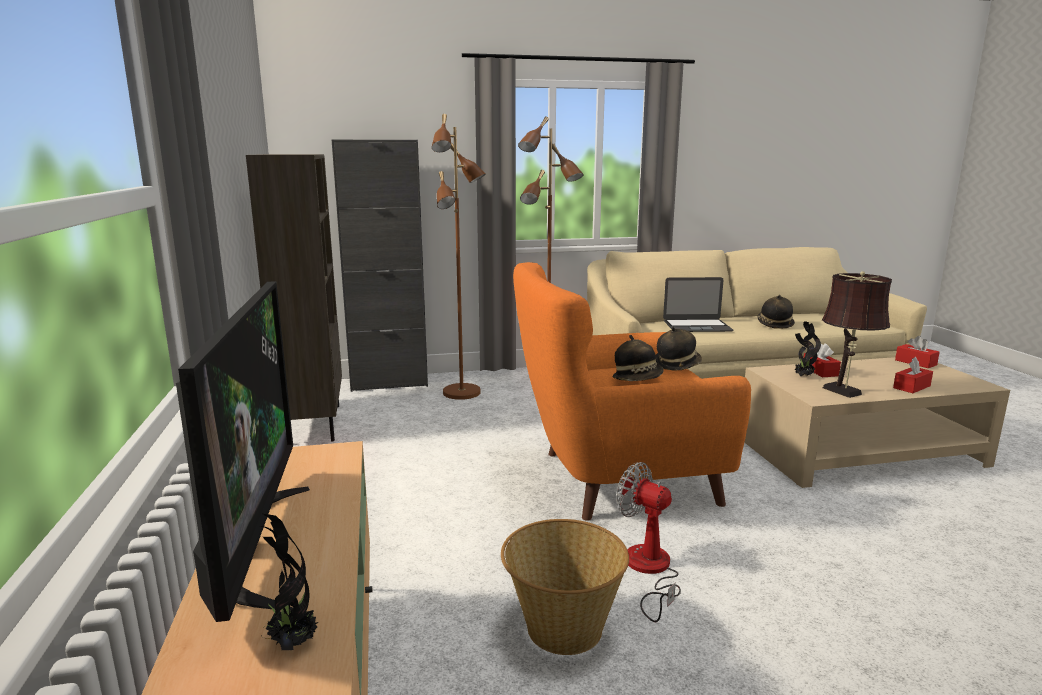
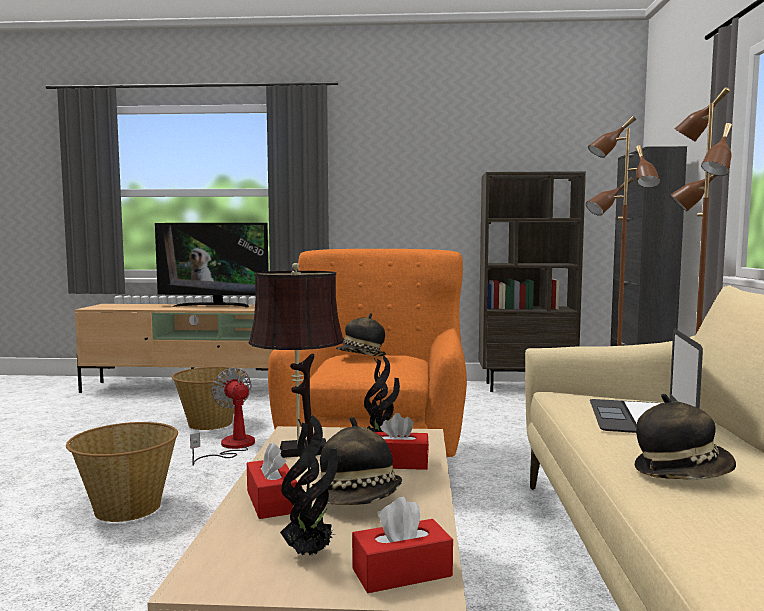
camera: 105 degrees right, 10 degrees down
potted plant [260,514,319,650] -> potted plant moved to [280,415,338,556]
fan [616,462,681,622] -> fan turned 90 degrees counterclockwise [190,368,255,466]
hat [656,327,702,371] -> hat moved to [320,417,402,505]
none -> basket [66,422,178,522]

